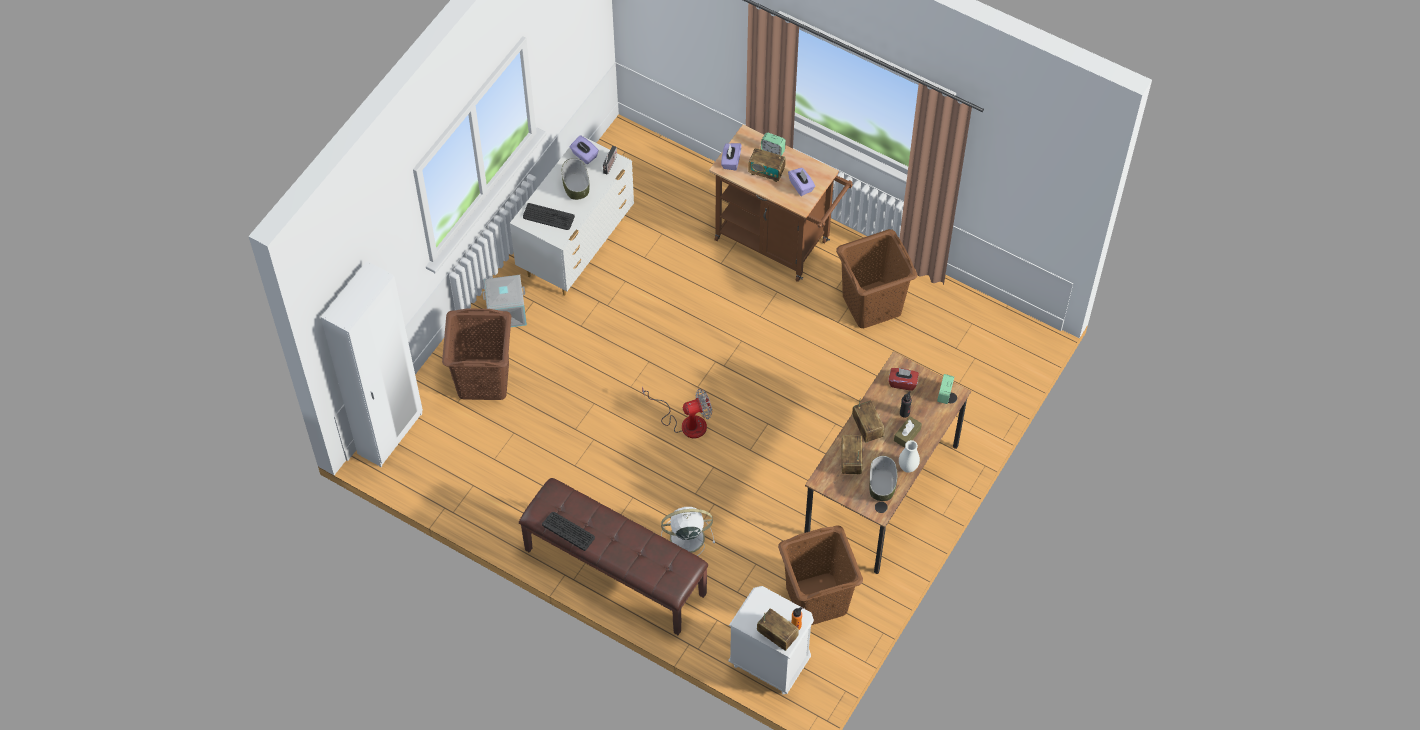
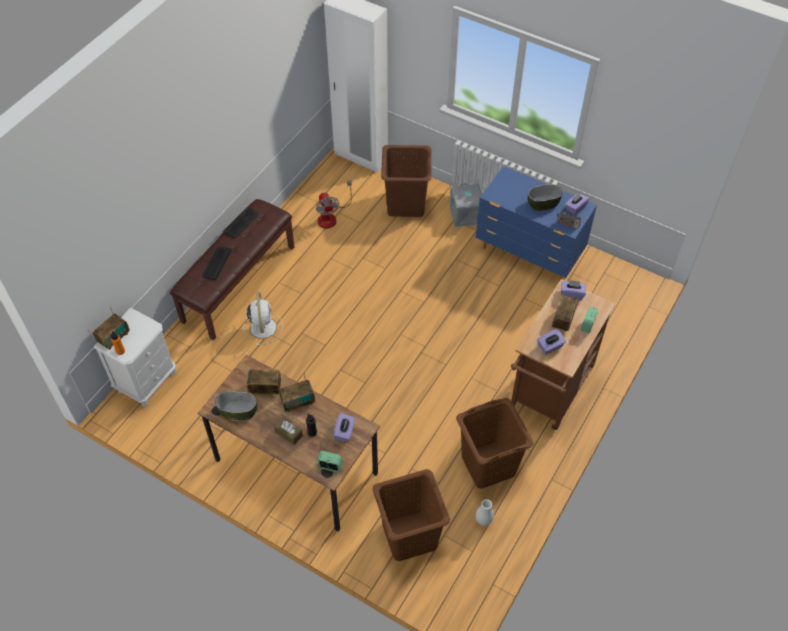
camera: 90 degrees right, 5 degrees down
white dresser [510,134,634,296] -> blue dresser [475,166,597,283]
keyboard [523,203,575,230] -> keyboard moved to [202,246,231,280]
fan [642,387,712,438] -> fan moved to [316,180,352,228]
brown laundry basket [778,525,863,625] -> brown laundry basket moved to [372,469,450,561]
red tissue box [888,368,919,391] -> purple tissue box [333,413,355,442]
white vase [899,440,920,473] -> white vase moved to [476,499,494,526]

